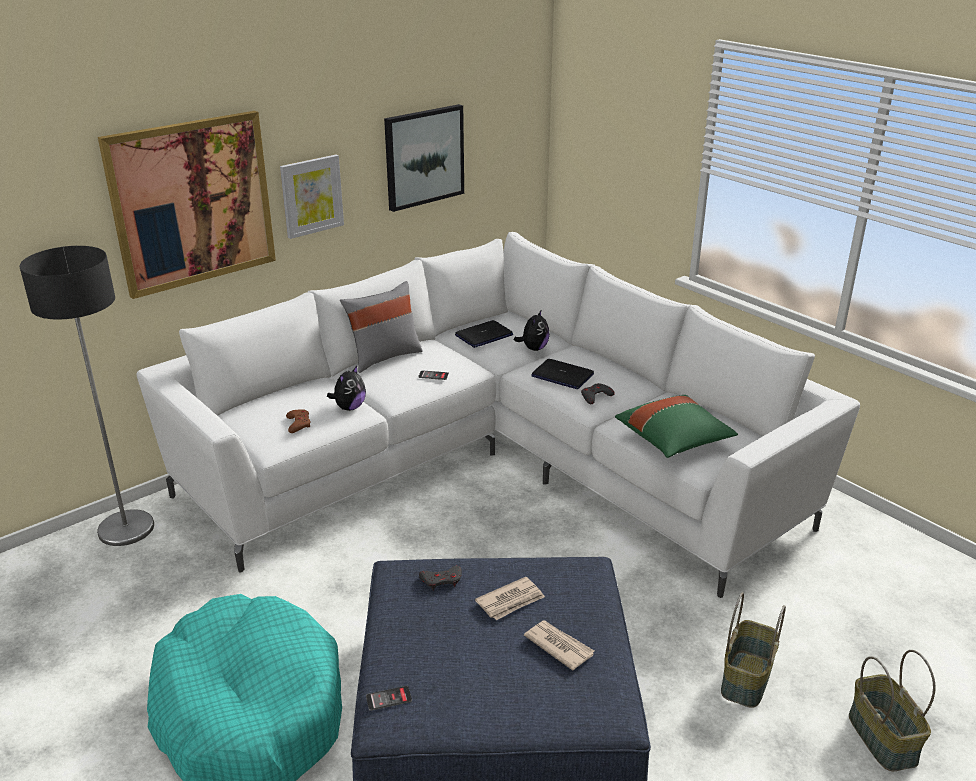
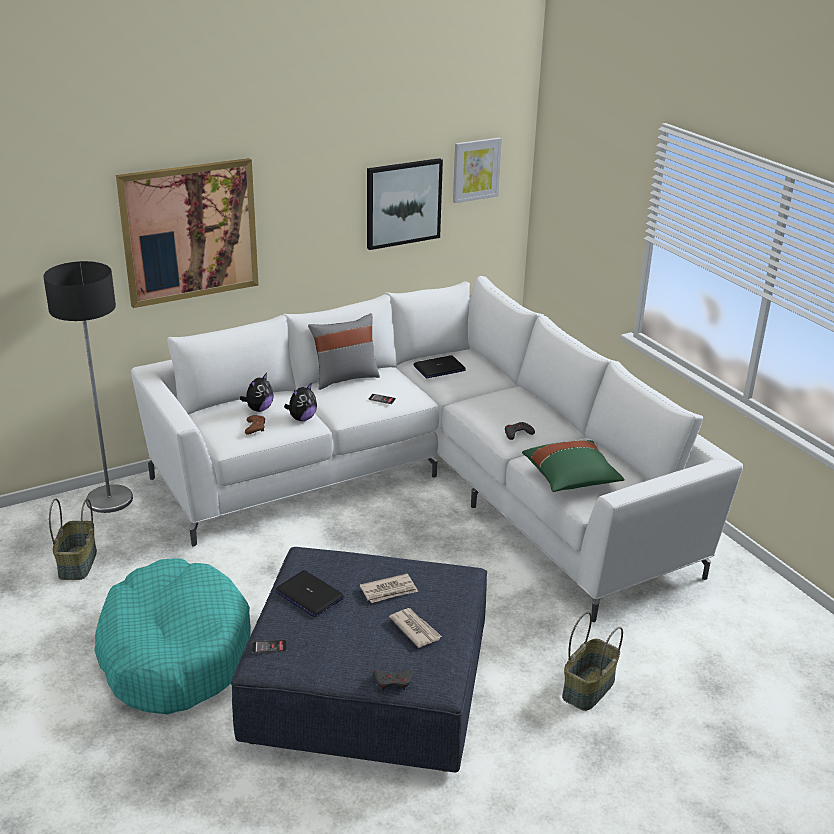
camera: 10 degrees right, 0 degrees up
picture [280,155,344,239] -> picture moved to [453,137,502,203]
grey game controller [419,566,462,590] -> grey game controller moved to [373,669,414,690]
plush toy [514,309,550,351] -> plush toy moved to [240,373,274,412]
laptop [531,359,594,389] -> laptop moved to [274,570,345,617]
basket [849,650,935,771] -> basket moved to [49,499,97,580]

